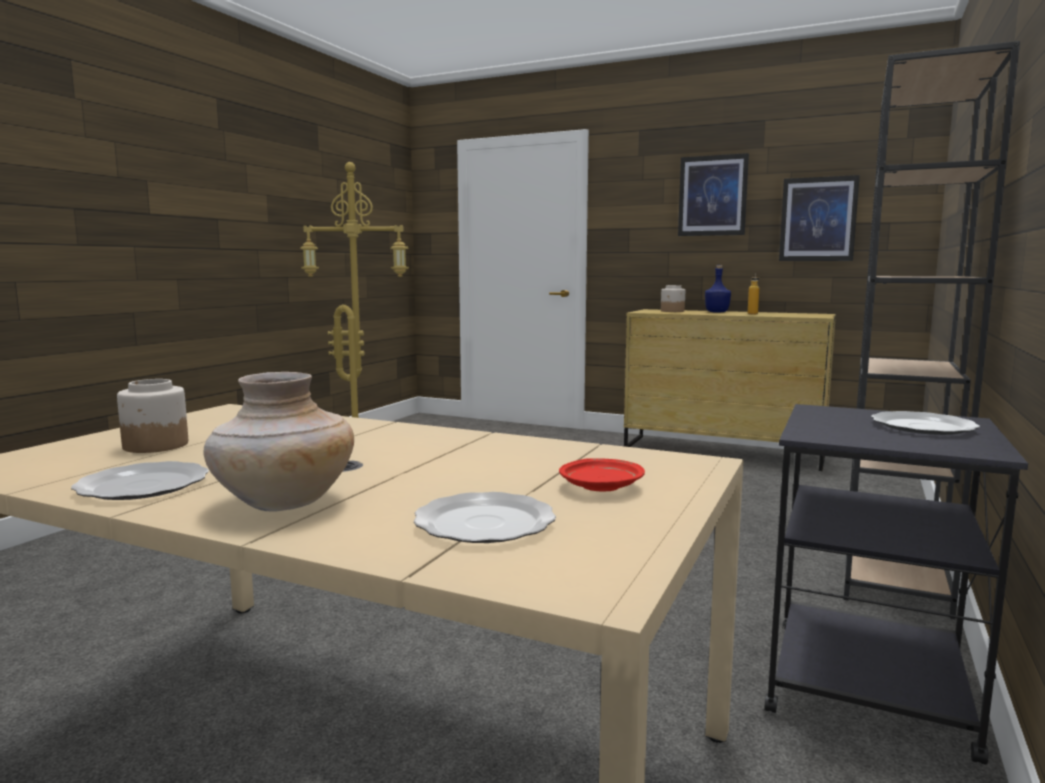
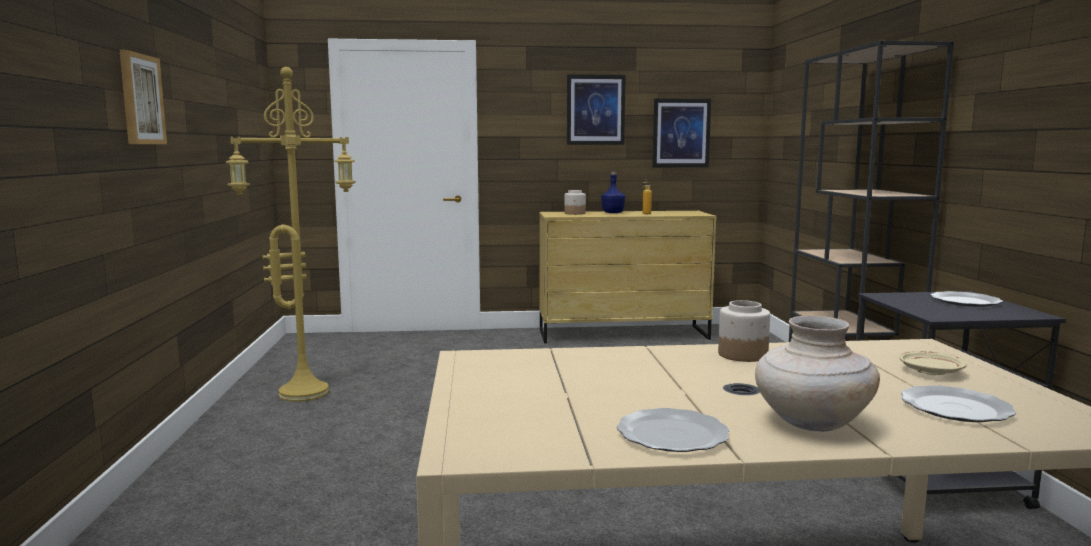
camera: 30 degrees left, 0 degrees up
jar [117,379,188,453] -> jar moved to [718,300,770,362]
red plate [559,458,645,491] -> beige plate [899,351,967,375]
none -> picture [119,50,167,144]

